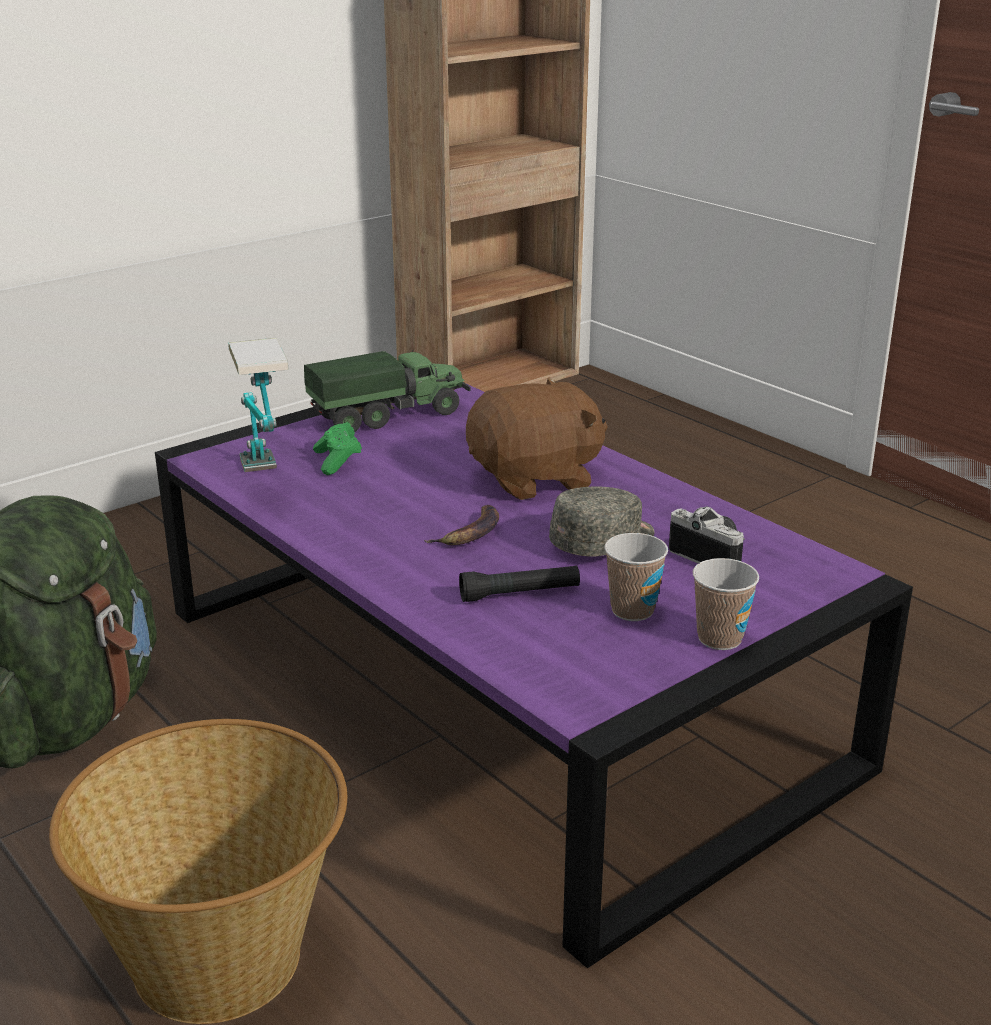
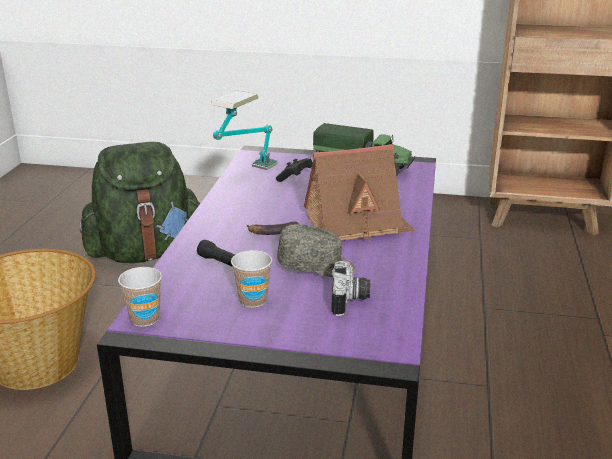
camera: 50 degrees right, 0 degrees up
green game controller [313,422,362,475] -> black game controller [276,158,313,182]
brown plush toy [466,377,608,500] -> toy house [304,144,414,242]
cup [693,558,759,650] -> cup moved to [118,267,162,327]

